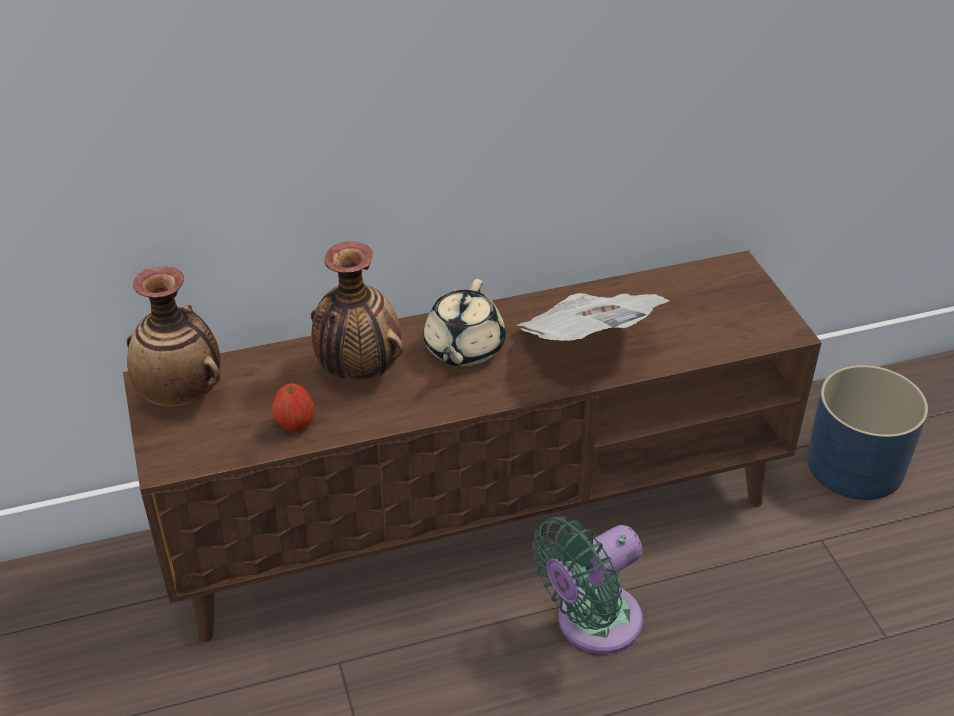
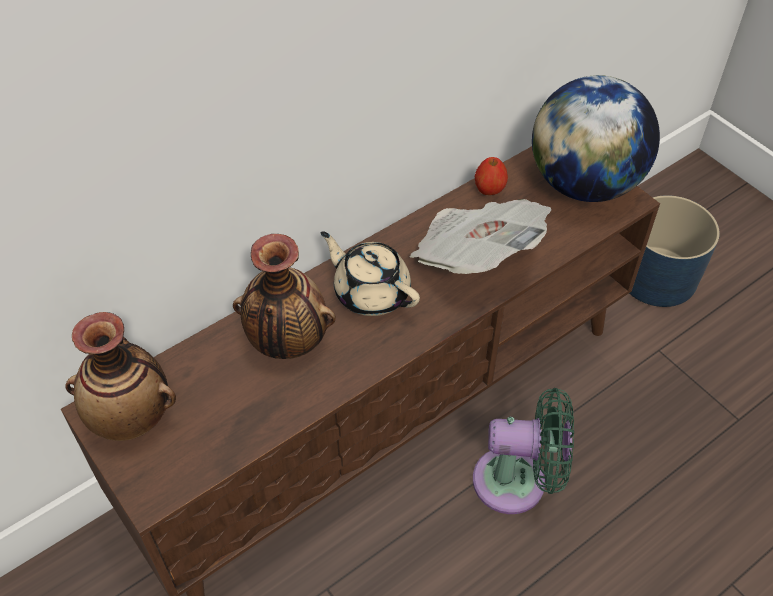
camera: 20 degrees left, 10 degrees up
apple [272,383,314,431] -> apple moved to [475,157,508,195]
beige teapot [423,279,506,366] -> beige teapot turned 135 degrees clockwise [321,231,420,316]
green fan [532,516,643,654] -> green fan turned 120 degrees counterclockwise [473,388,574,514]
none -> globe [532,75,660,202]

